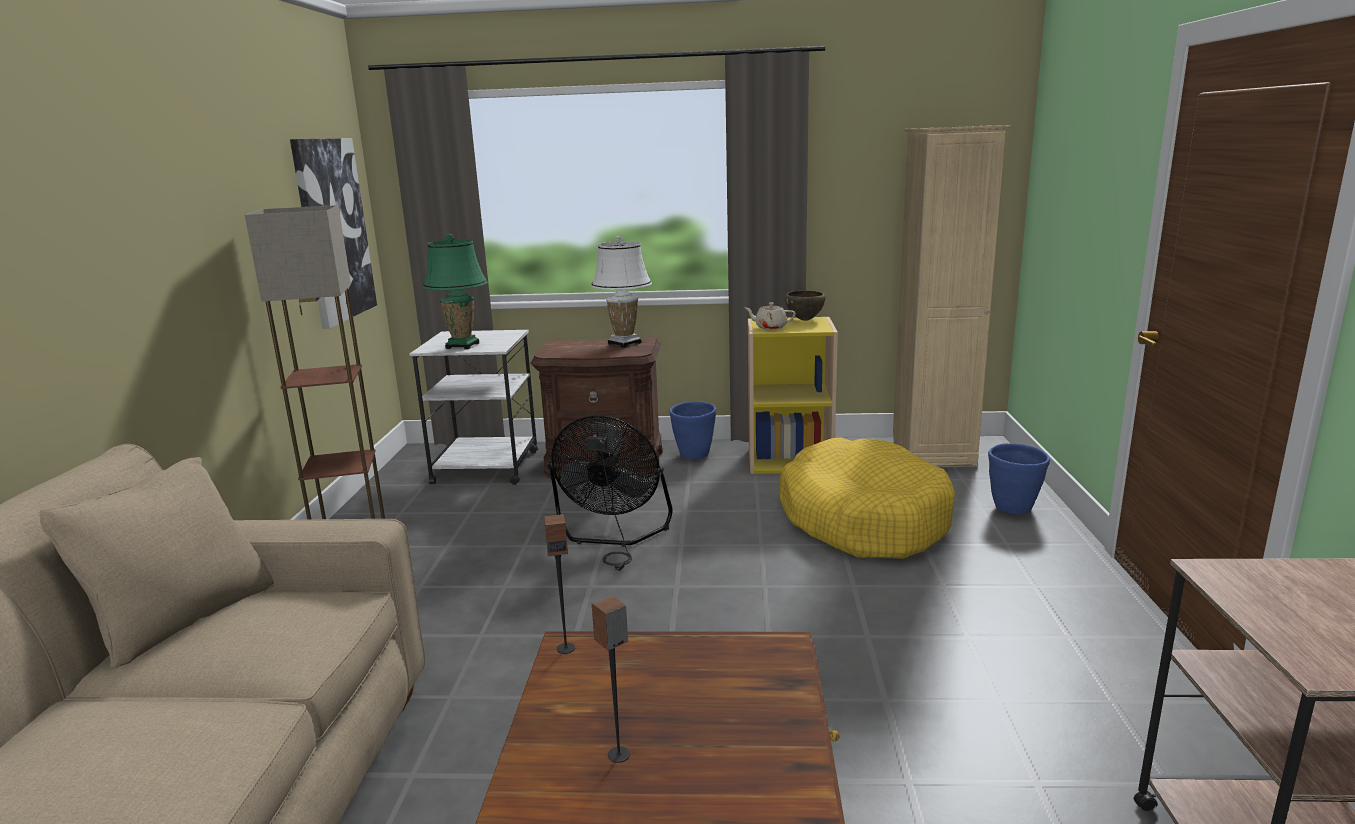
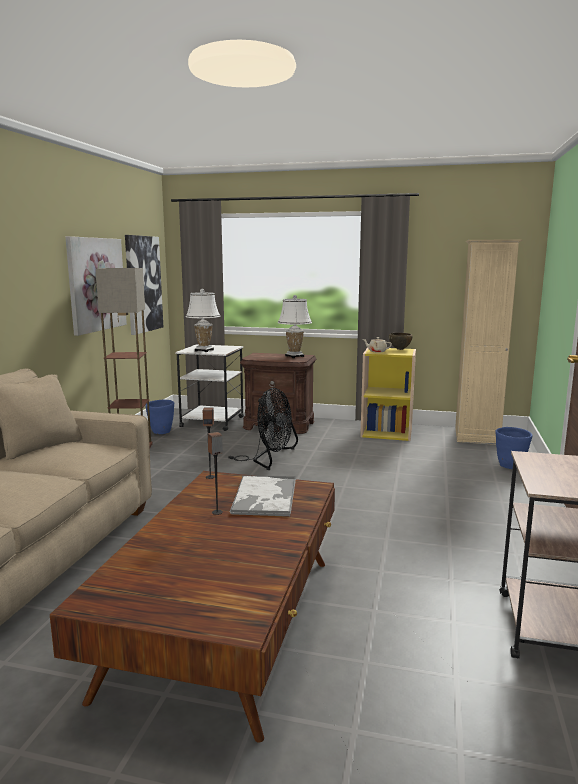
camera: 10 degrees right, 5 degrees down
green table lamp [423,234,488,349] -> white table lamp [186,289,220,352]
black fan [547,415,672,571] -> black fan turned 90 degrees clockwise [229,388,298,470]
blue planter [670,401,716,459] -> blue planter moved to [145,400,174,434]
yellow dog bed [780,437,955,559] -> none
none -> picture [65,236,127,336]
none -> tray [230,475,296,516]

